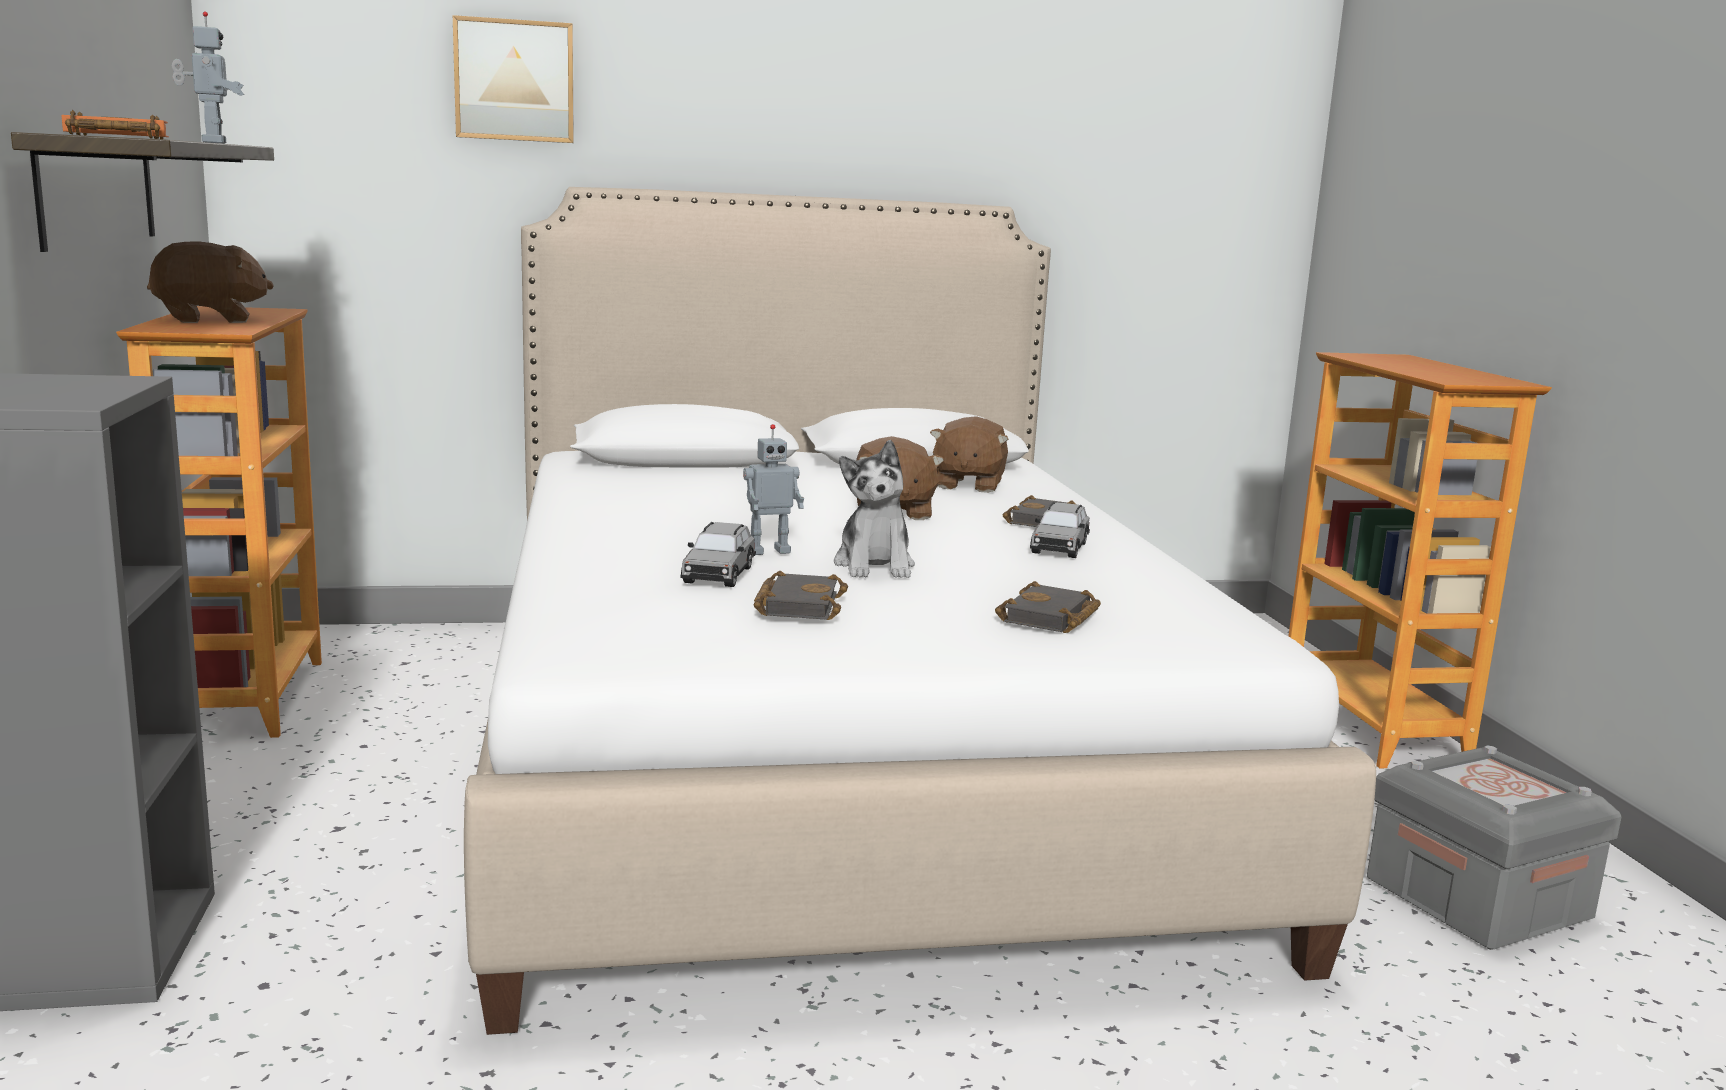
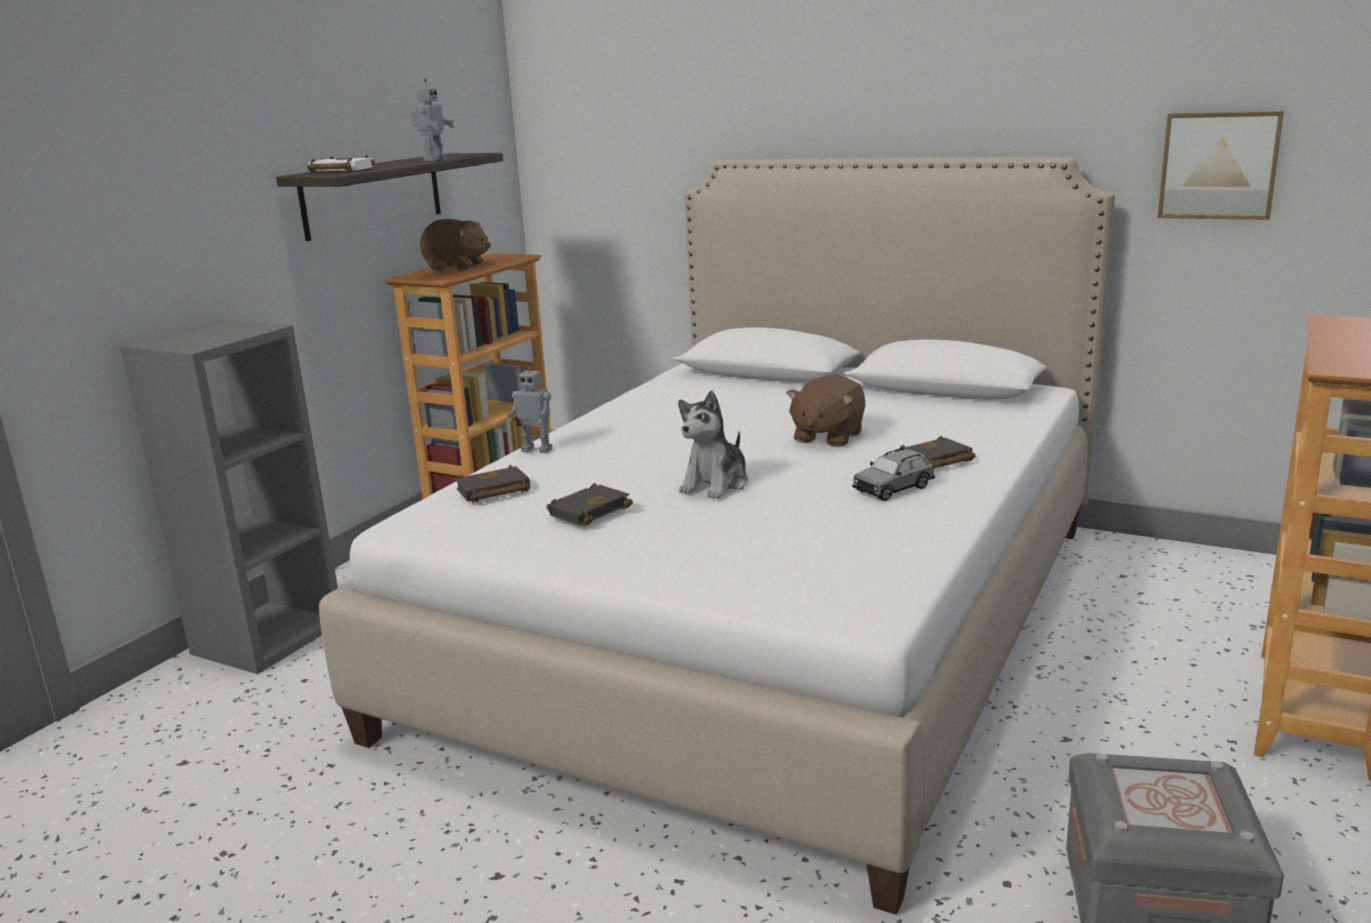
camera: 40 degrees right, 5 degrees up
orange book [61,110,169,139] -> white book [307,155,375,173]
picture [453,15,574,143] -> picture moved to [1158,111,1284,220]
grey toy car [680,522,756,587] -> none
toy robot [743,424,804,555] -> toy robot moved to [507,362,552,453]
brown plush toy [930,416,1008,493] -> none
black book [995,581,1101,633] -> black book moved to [455,465,530,503]

